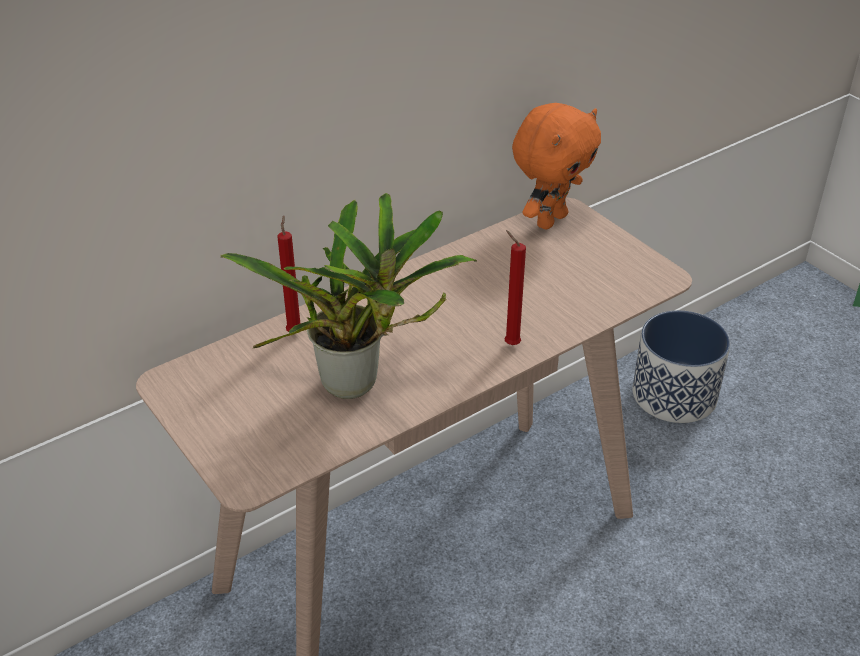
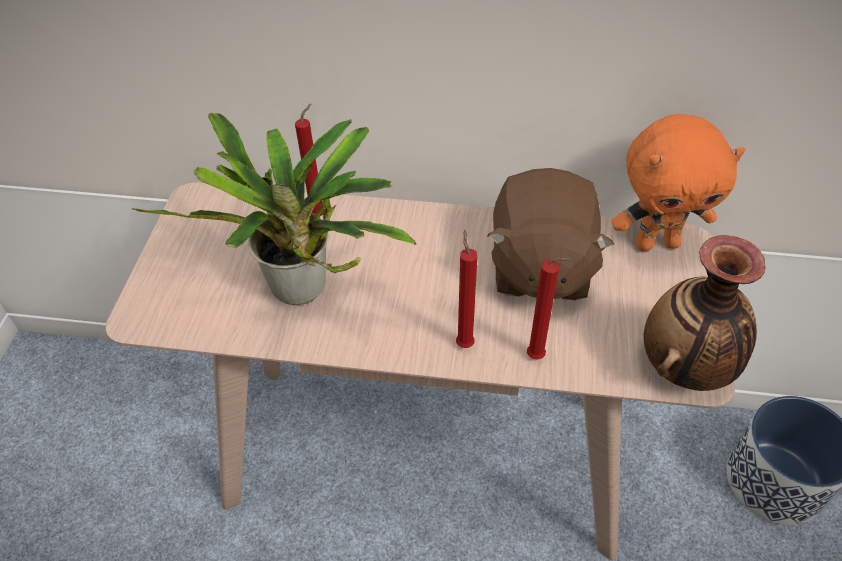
camera: 45 degrees right, 10 degrees up
none -> brown plush toy [487,168,614,300]
none -> red candle [527,257,571,360]
none -> vase [643,235,766,391]

